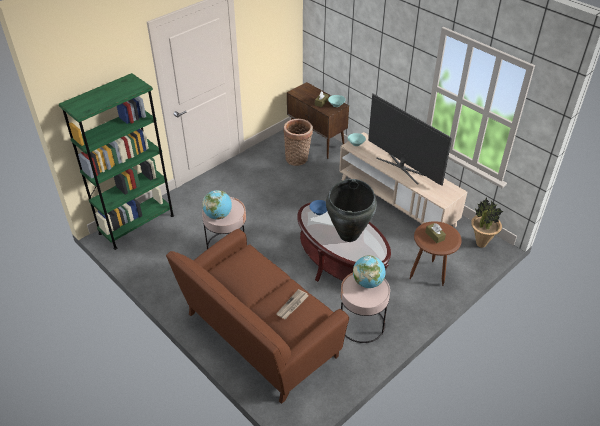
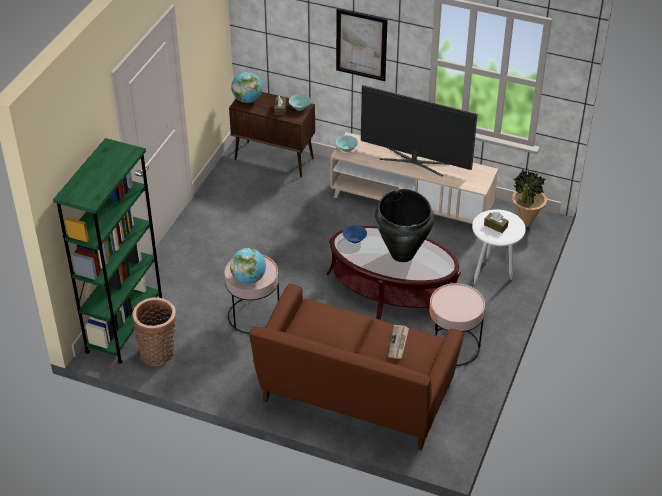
camera: 25 degrees left, 0 degrees up
basket [283,119,313,166] -> basket moved to [132,297,177,367]
globe [353,255,386,288] -> globe moved to [231,72,262,103]
brown side table [410,221,462,286] -> white side table [472,210,526,284]
none -> picture [336,9,388,81]

